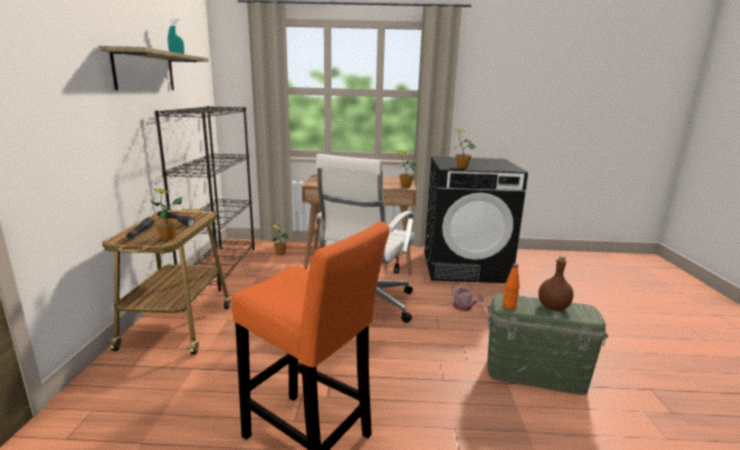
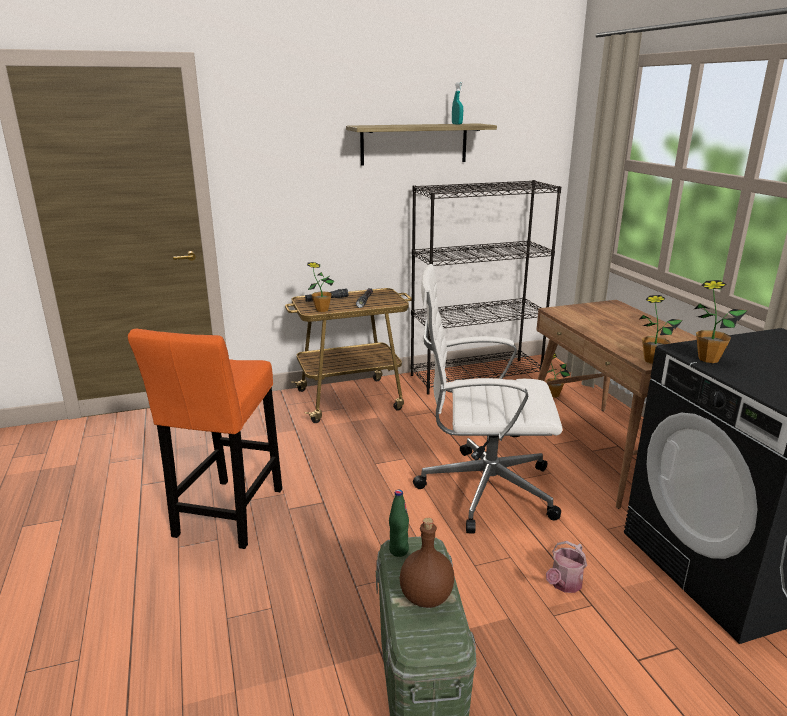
camera: 70 degrees right, 5 degrees up
orange bottle [503,264,520,310] -> green bottle [389,490,409,557]

